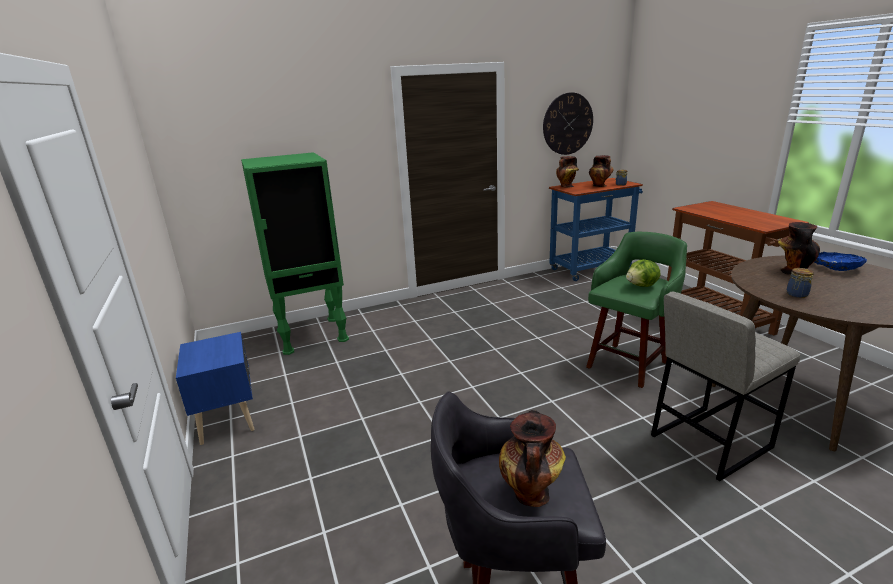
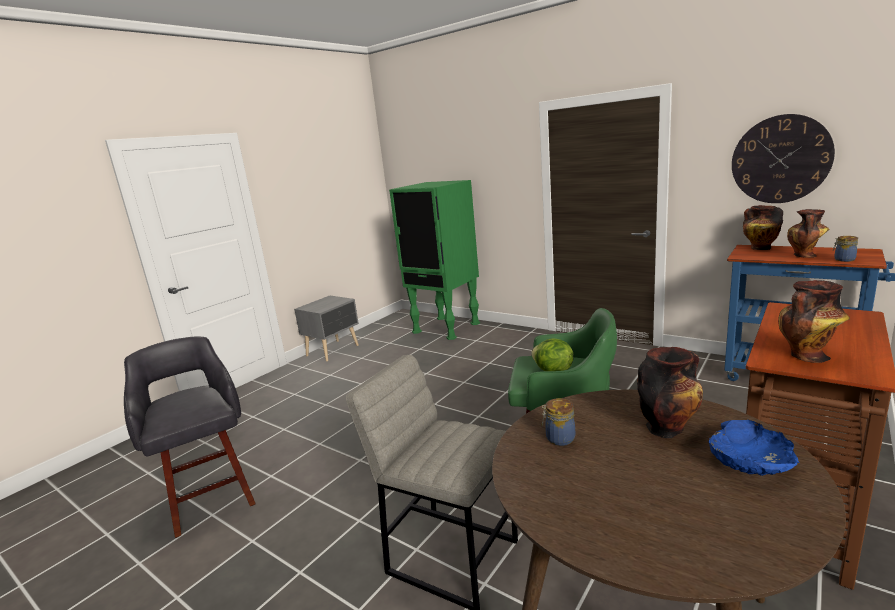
camera: 60 degrees right, 5 degrees down
blue nightstand [176,332,255,445] -> grey nightstand [294,296,359,361]
vase [499,410,566,507] -> vase moved to [778,280,850,363]

